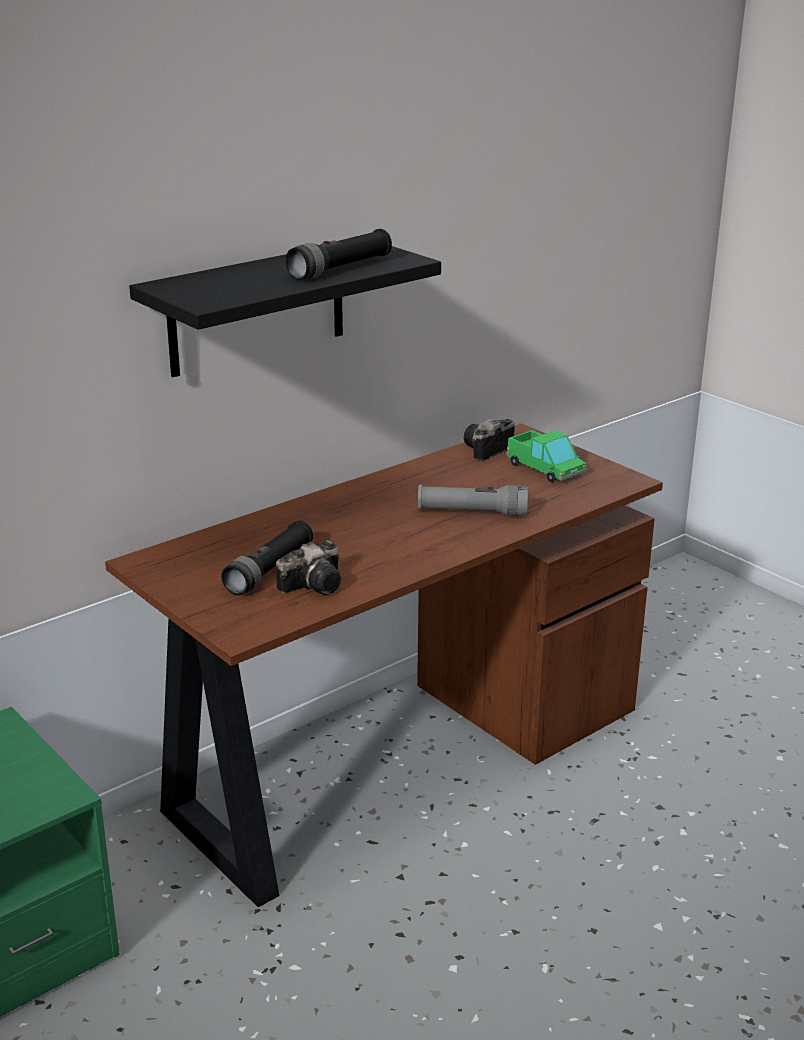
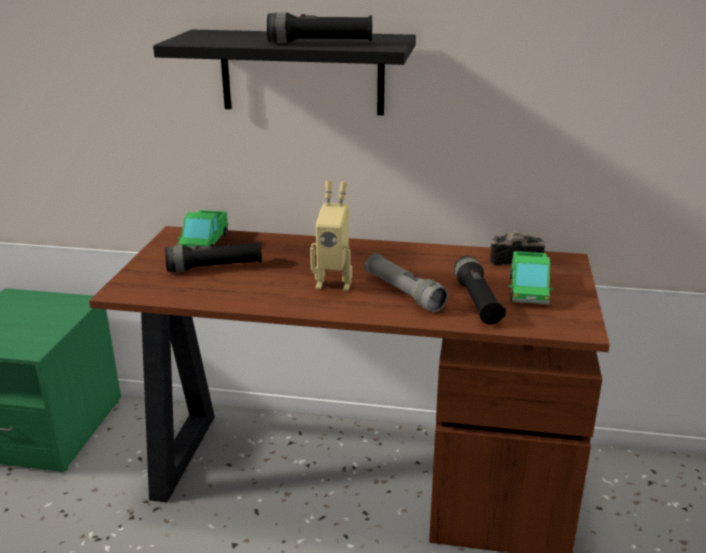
camera: 50 degrees right, 0 degrees up
camera [276,540,341,595] -> none
none -> toy truck [177,210,229,248]
none -> toy robot [310,181,352,291]
none -> black flashlight [454,256,506,325]

